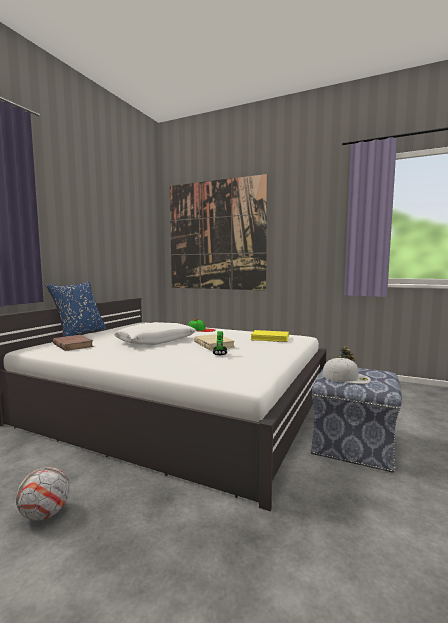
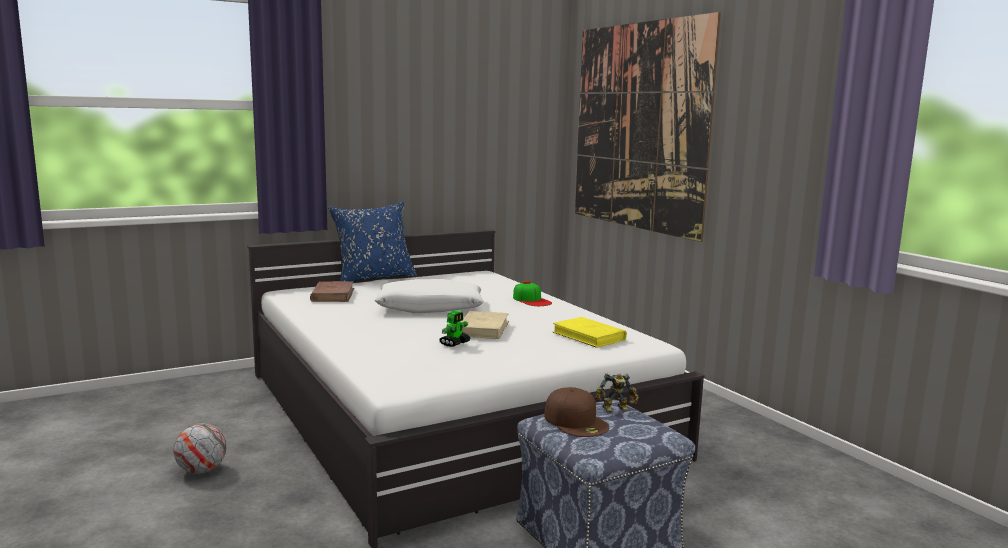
camera: 35 degrees right, 5 degrees up
white cap [323,358,371,384] -> brown cap [544,387,609,437]

